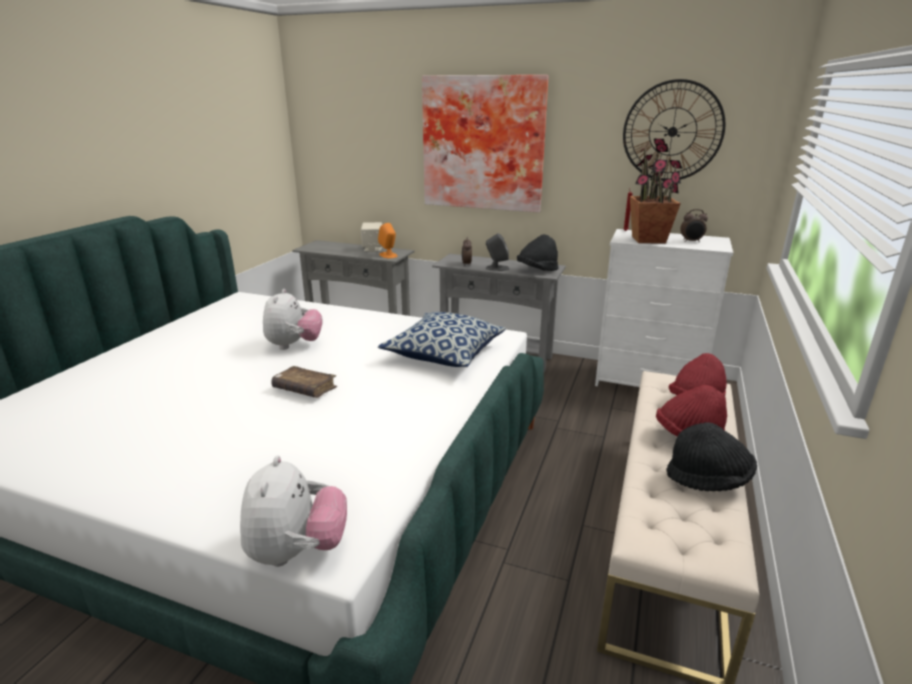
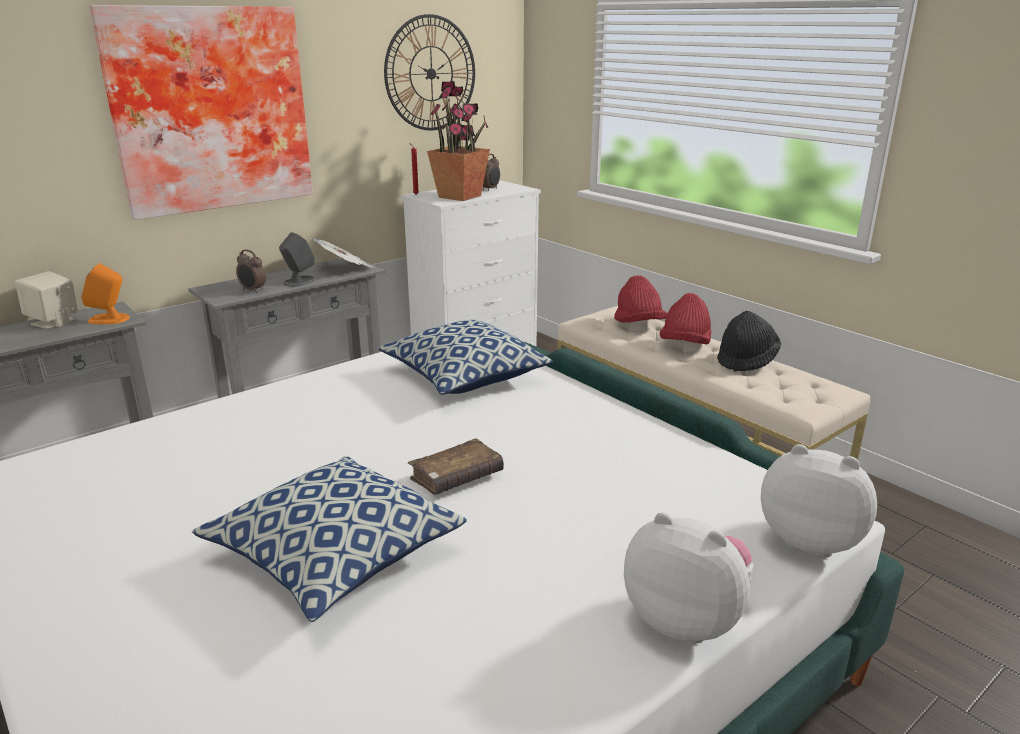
camera: 60 degrees left, 0 degrees up
plush toy [263,289,322,350] -> plush toy moved to [624,512,754,644]
black hat [517,234,559,271] -> newspaper [309,238,375,268]
none -> pillow [192,456,467,622]

